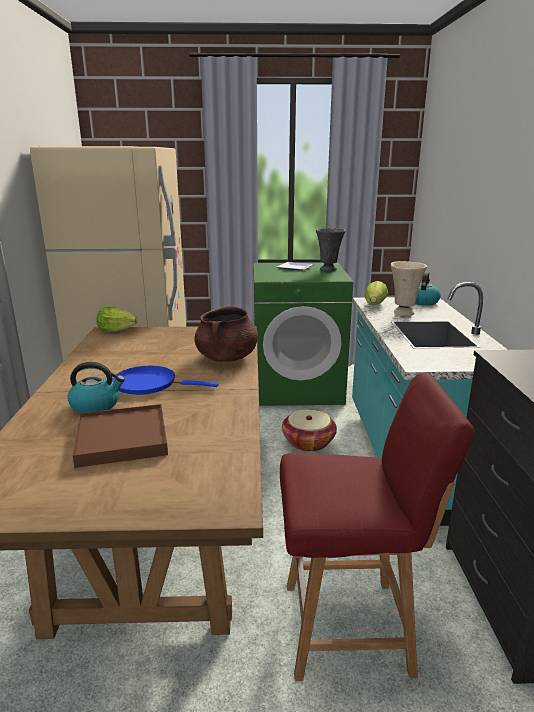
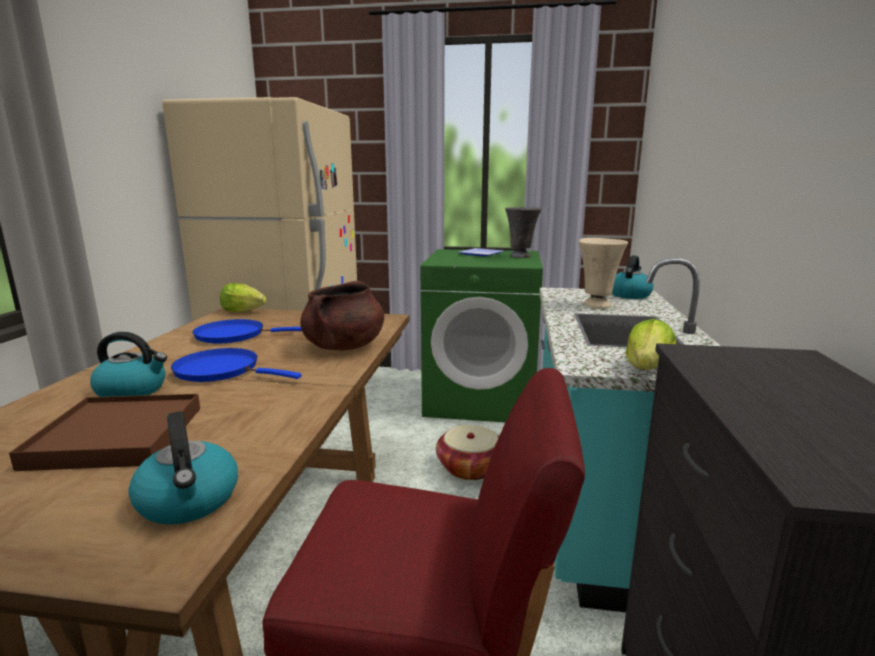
camera: 10 degrees right, 5 degrees down
lettuce [365,281,388,305] -> lettuce moved to [625,319,676,370]
none -> kettle [128,411,238,525]
none -> blue frying pan [193,319,302,343]

